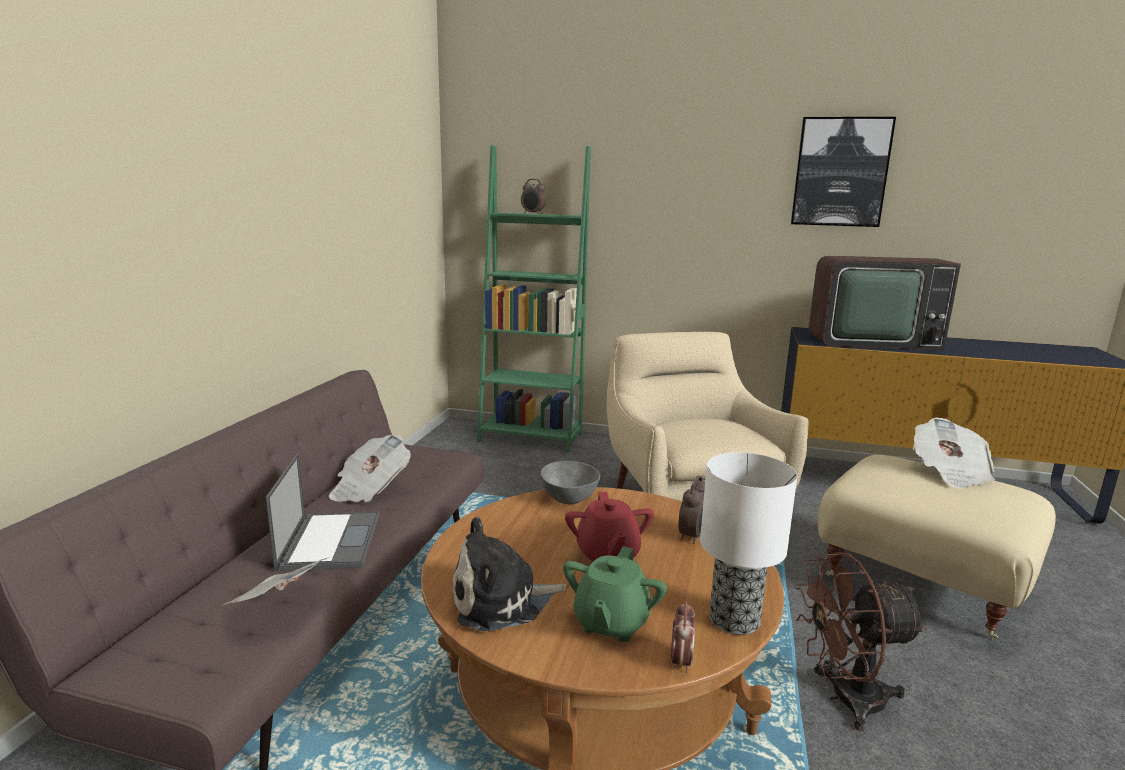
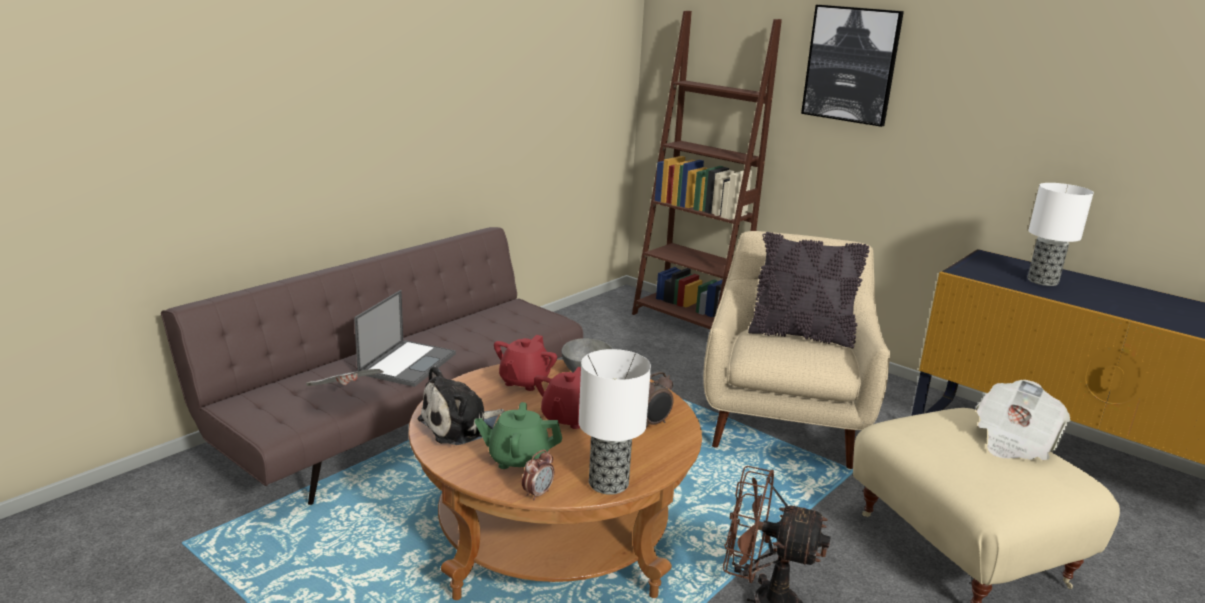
camera: 25 degrees right, 5 degrees up
newspaper [329,434,411,502] -> none
plush toy [453,517,567,631] -> plush toy turned 45 degrees counterclockwise [418,366,505,445]
green bookcase [477,146,591,453] -> brown bookcase [632,11,782,330]
alarm clock [521,179,546,214] -> none
green teapot [563,546,667,642] -> green teapot turned 45 degrees clockwise [475,402,562,469]
picture [791,117,896,227] -> picture moved to [801,5,904,127]
television [809,256,961,350] -> table lamp [1027,183,1094,286]
none -> red teapot [494,335,557,391]
none -> black pillow [748,232,870,348]

